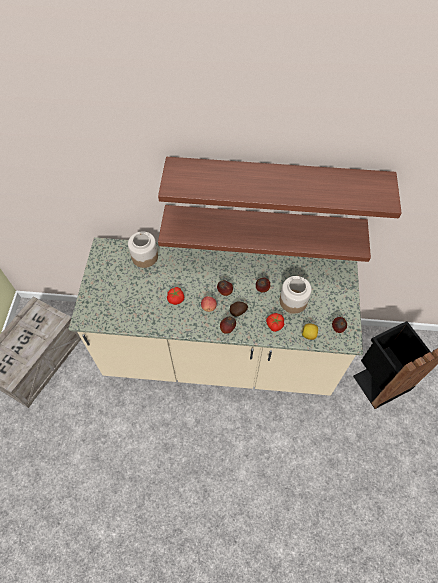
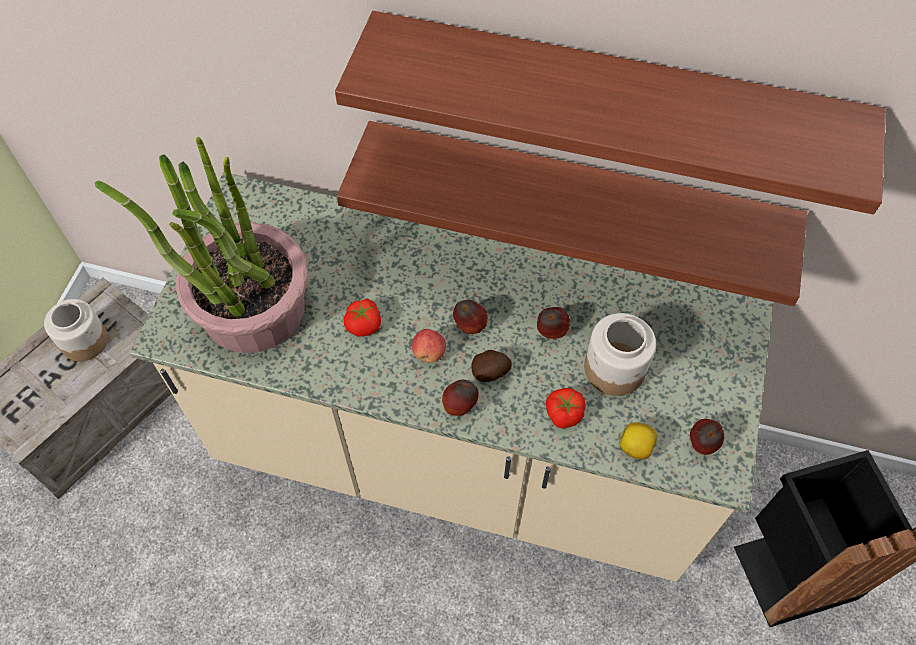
camera: 10 degrees right, 0 degrees up
jar [128,231,158,268] -> jar moved to [44,299,108,361]
none -> potted plant [95,137,308,353]

